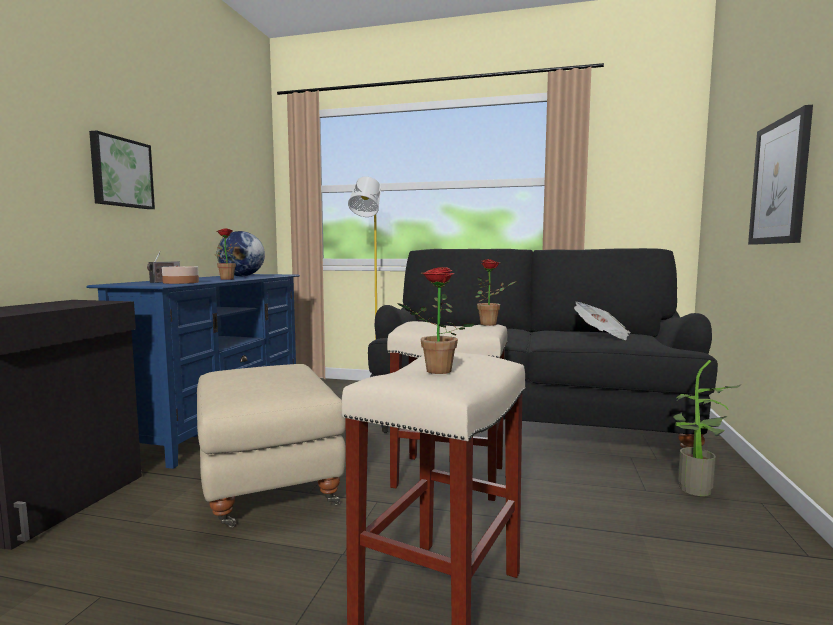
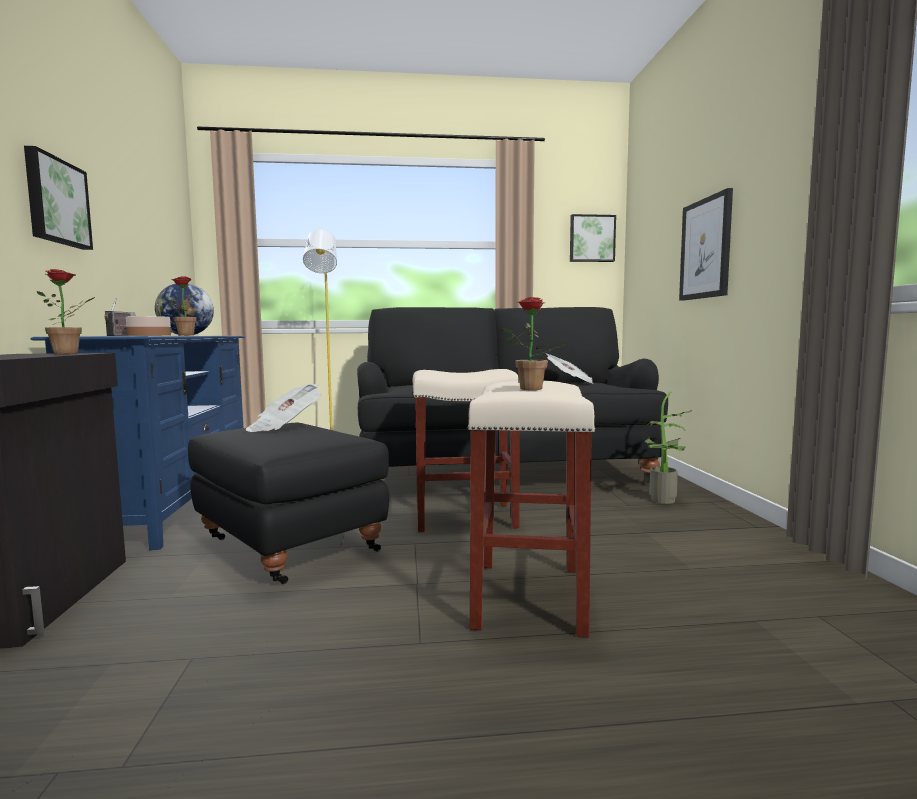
camera: 20 degrees left, 0 degrees up
beige ottoman [197,364,346,528] -> black ottoman [188,423,389,584]
potted plant [476,259,515,326] -> potted plant moved to [37,269,95,354]
none -> newspaper [246,384,322,432]
none -> picture [570,214,616,262]

